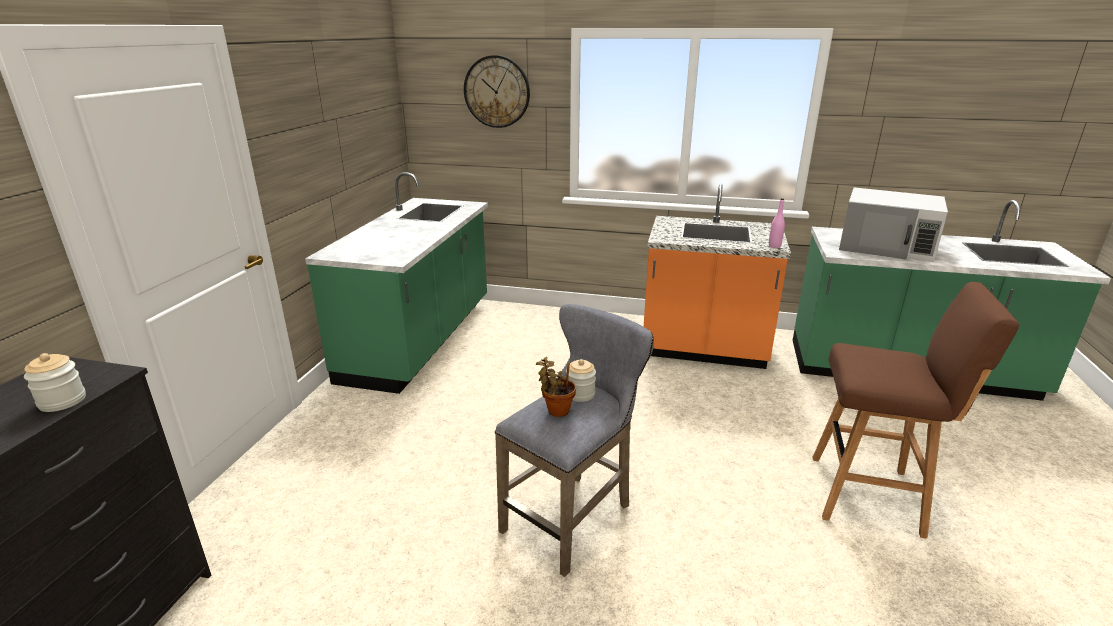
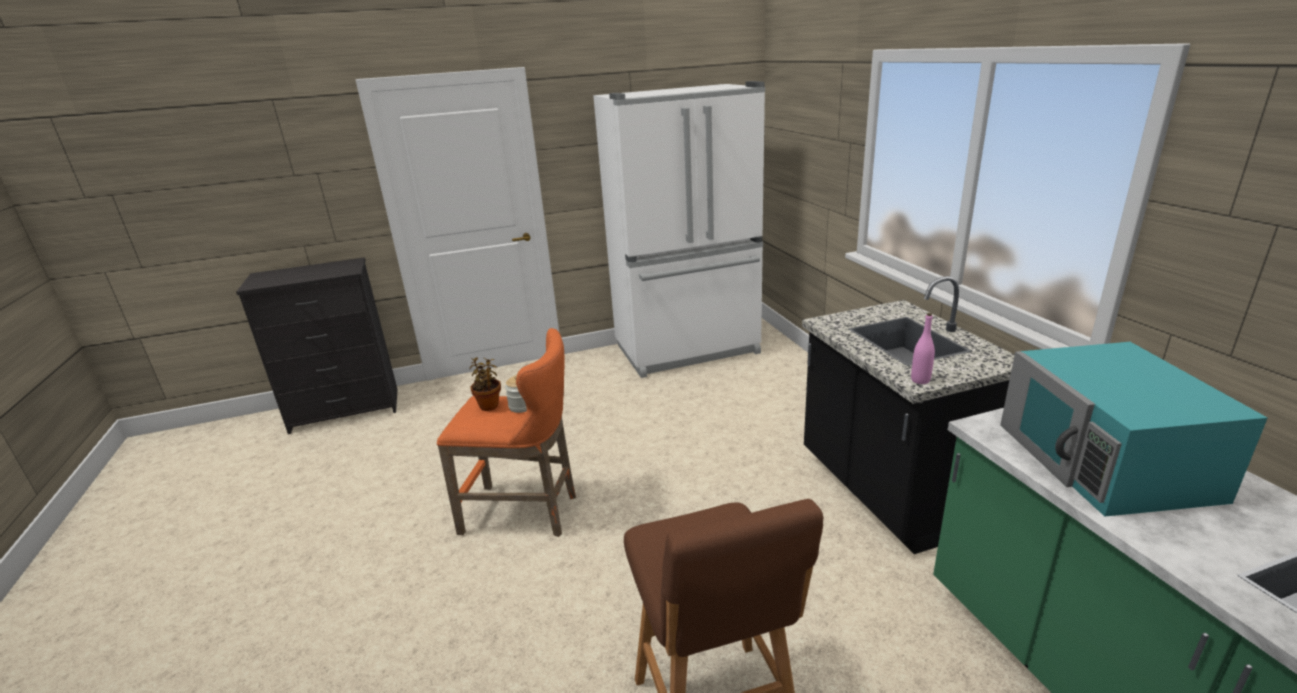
camera: 60 degrees right, 0 degrees up
jar [24,353,86,412] -> none
green counter [305,172,488,394] -> white fridge [593,81,765,378]
wall clock [464,55,530,128] -> none
grey stool [495,304,654,577] -> orange stool [437,328,576,537]
orange counter [644,184,791,369] -> black counter [802,276,1014,554]
white microwave [839,187,948,262] -> turquoise microwave [1000,342,1268,516]

